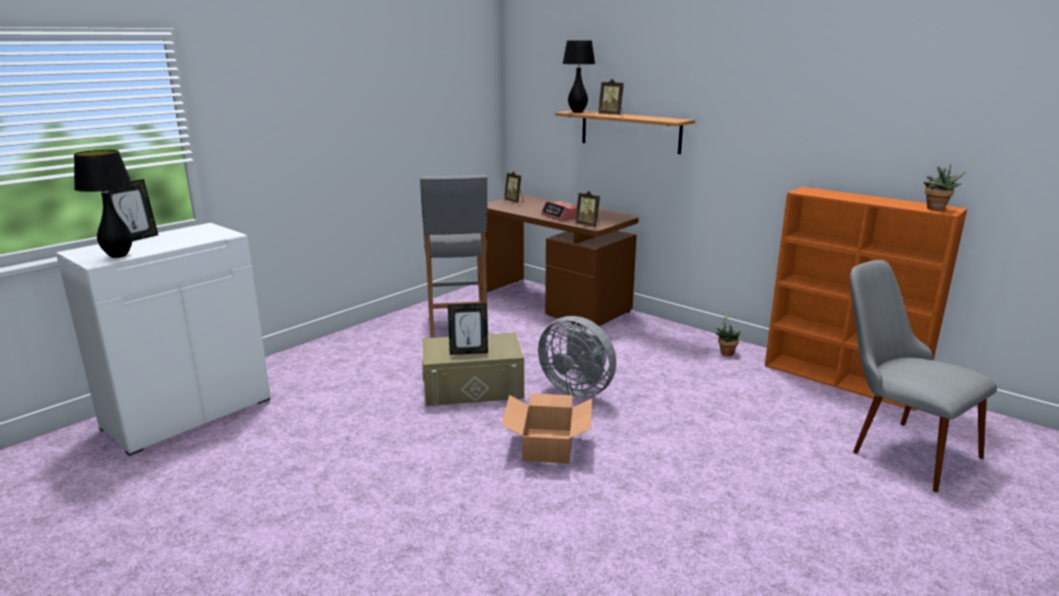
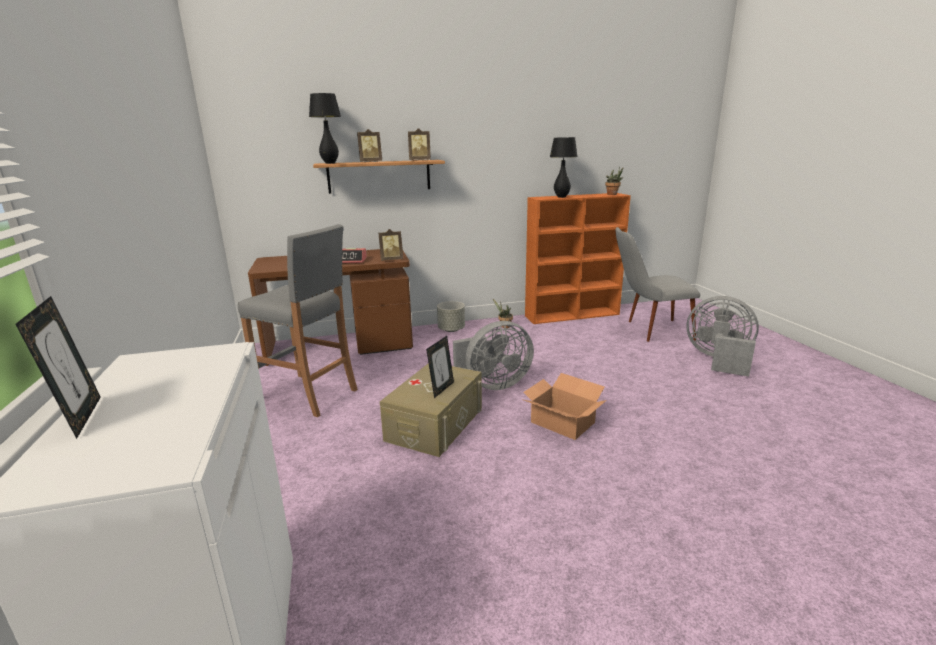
camera: 55 degrees left, 0 degrees up
black table lamp [74,150,132,258] -> black table lamp moved to [550,137,578,198]
picture frame [504,171,524,203] -> picture frame moved to [408,128,431,161]
none -> grey planter [437,301,465,332]
none -> grey fan [686,296,759,377]

